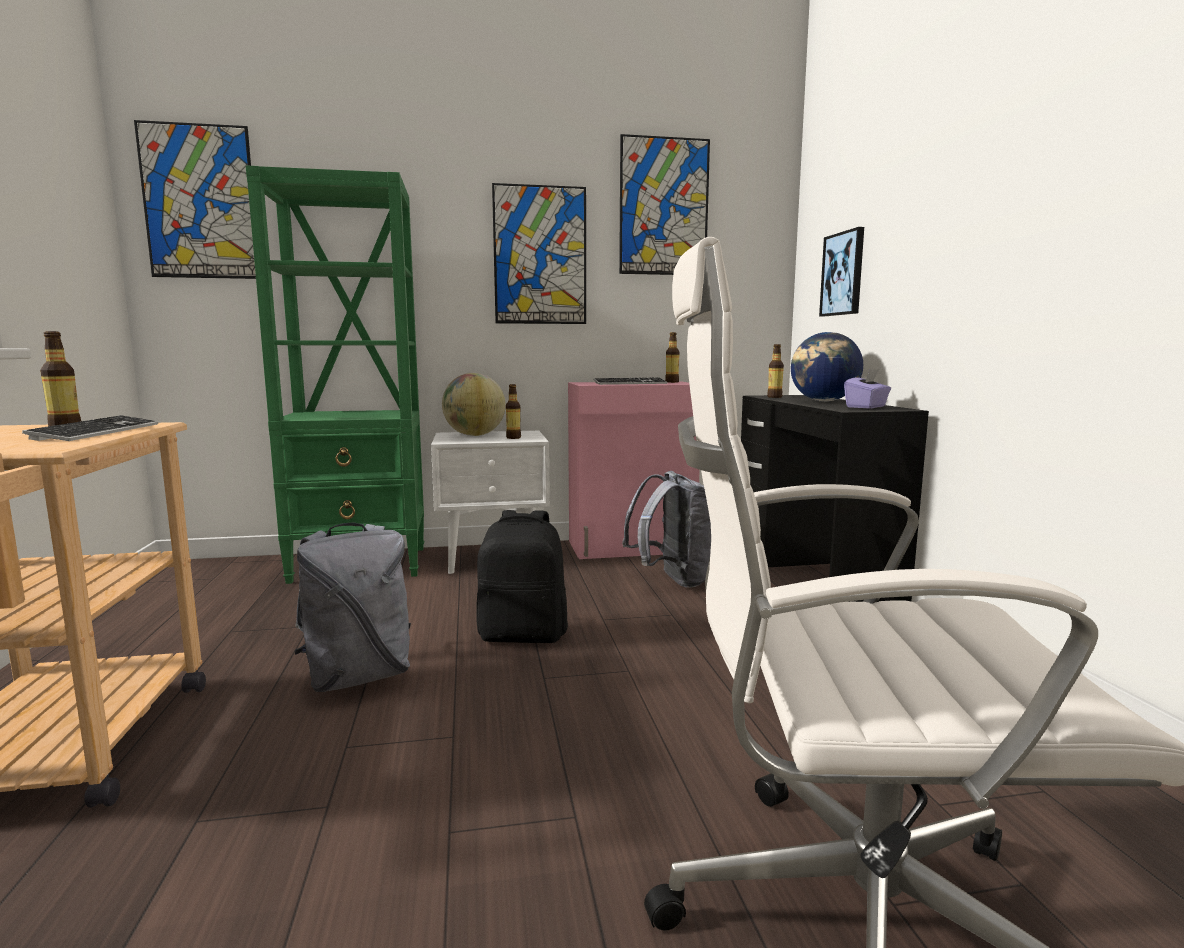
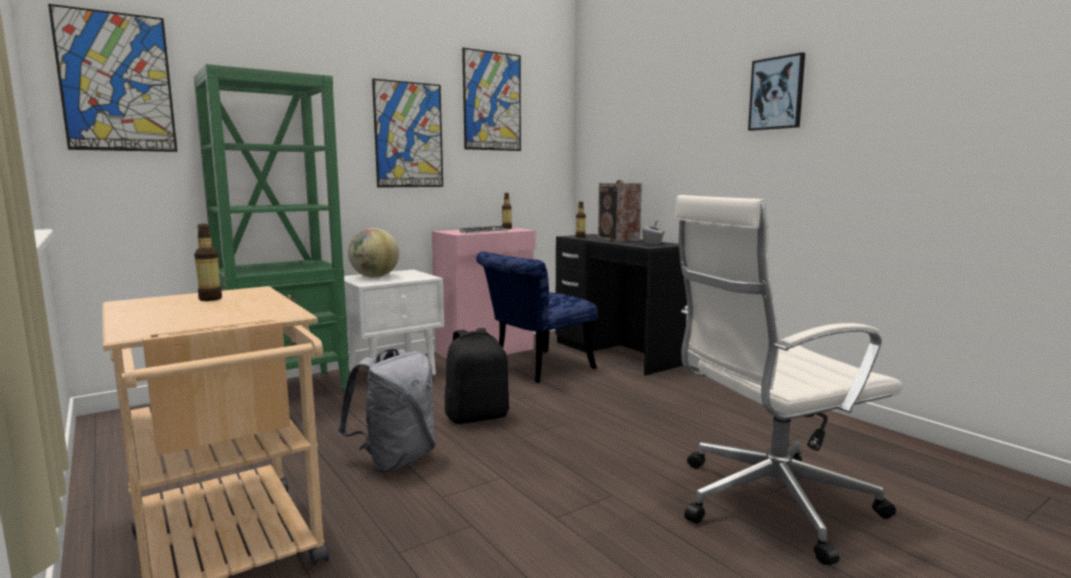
camera: 25 degrees left, 0 degrees up
keyboard [22,415,158,441] -> none
bottle [506,384,521,439] -> none
grey backpack [622,471,711,588] -> blue chair [476,251,597,383]
globe [791,332,863,402] -> speaker [598,180,642,242]
picture [819,227,864,316] -> picture moved to [748,52,805,131]
purple tissue box [844,369,891,409] -> grey tissue box [642,221,665,245]

